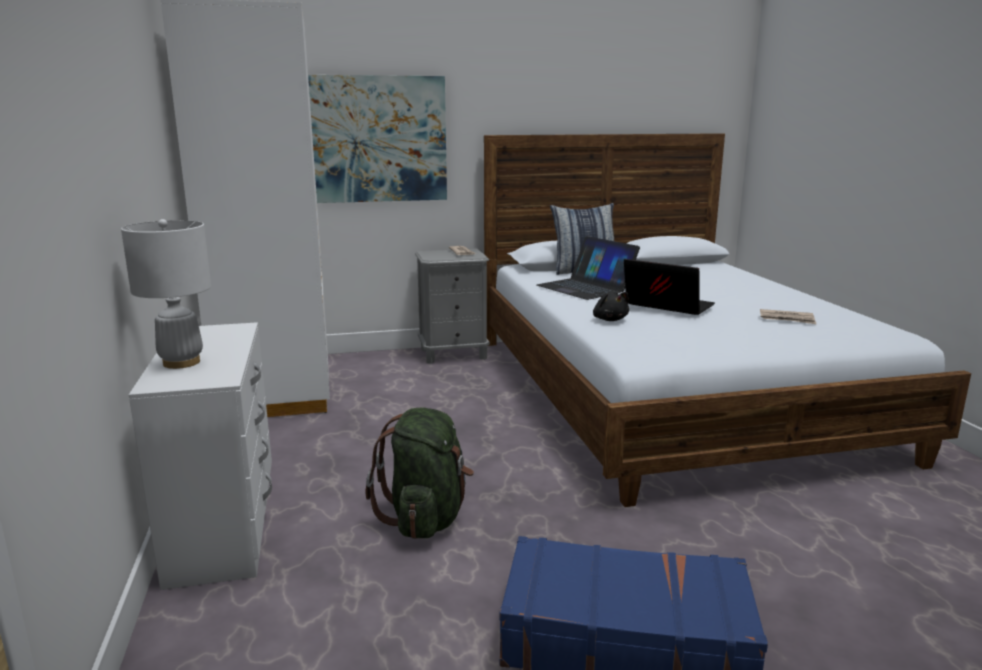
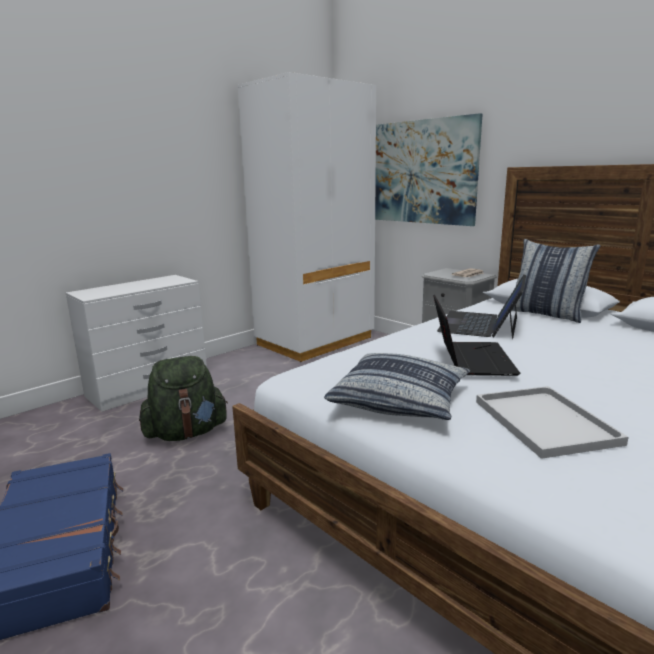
camera: 60 degrees right, 0 degrees up
white table lamp [121,219,211,369] -> none
black plush toy [593,292,629,321] -> none
newspaper [760,309,817,325] -> white tray [476,386,628,459]
none -> pillow [324,353,470,420]

